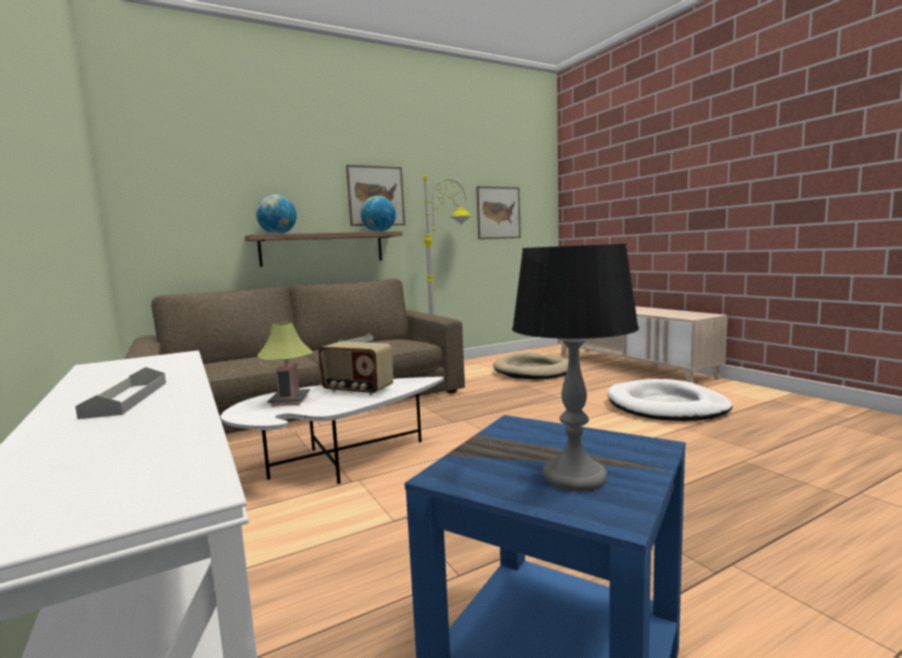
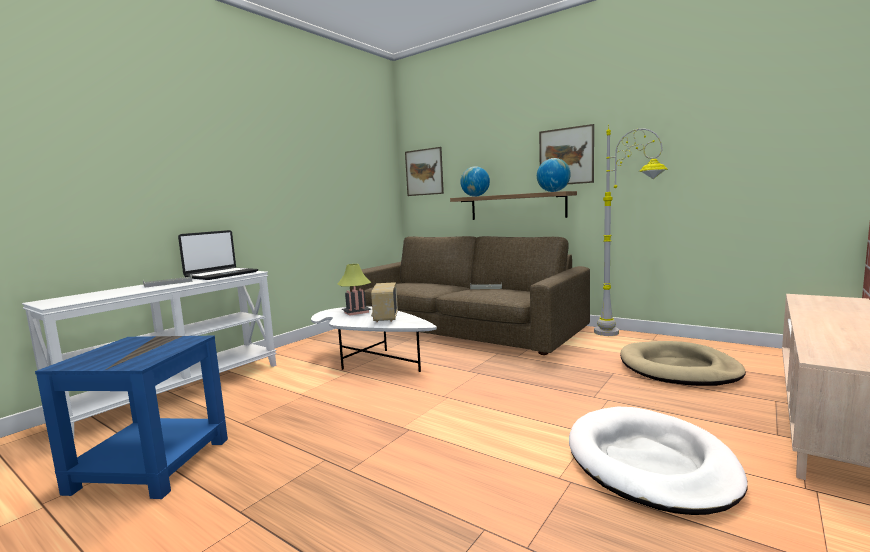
camera: 65 degrees right, 0 degrees up
picture [476,186,521,239] -> picture moved to [405,147,444,196]
table lamp [512,243,639,492] -> none
none -> laptop [178,230,258,280]

